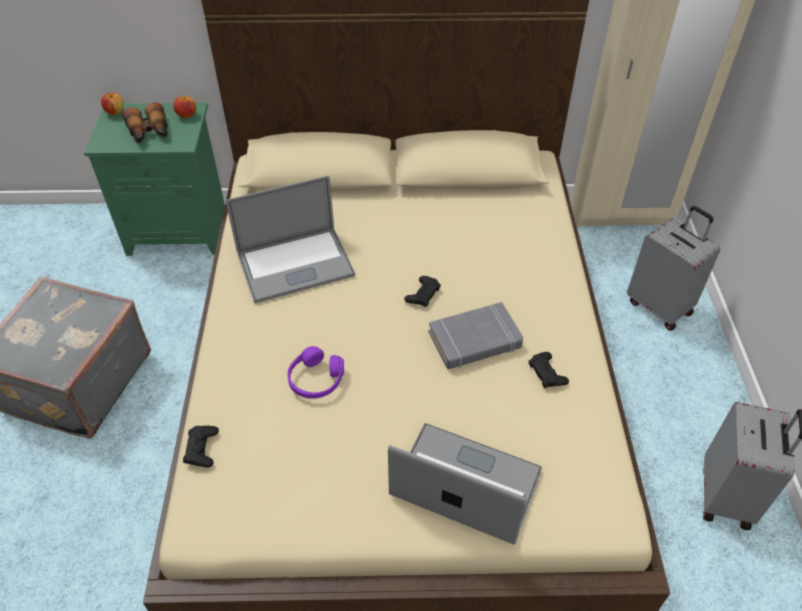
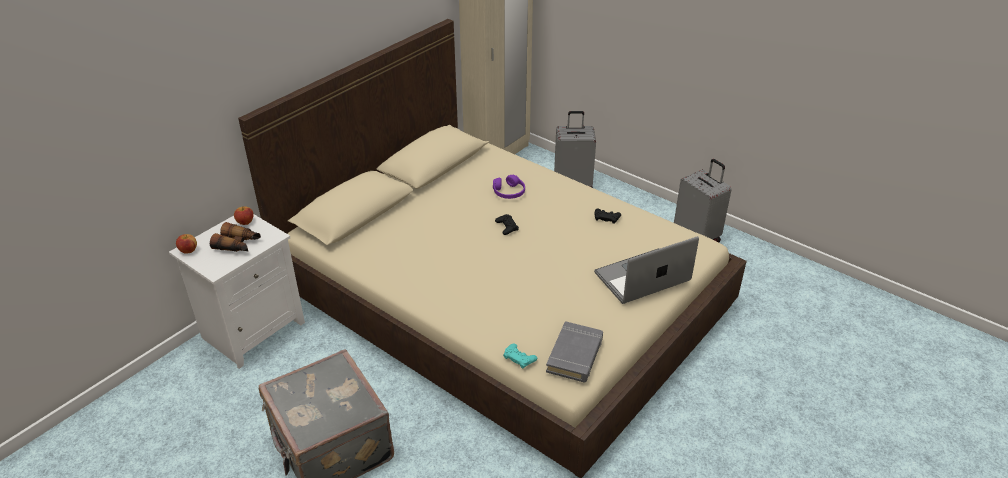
camera: 50 degrees left, 10 degrees down
green nightstand [84,103,225,256] -> white nightstand [169,215,305,369]
black game controller [183,426,219,468] -> turquoise game controller [503,343,538,368]
laptop [226,176,355,303] -> none
purple headphones [287,346,344,399] -> purple headphones moved to [493,175,525,199]
grey book [429,302,523,369] -> grey book moved to [546,321,603,383]

